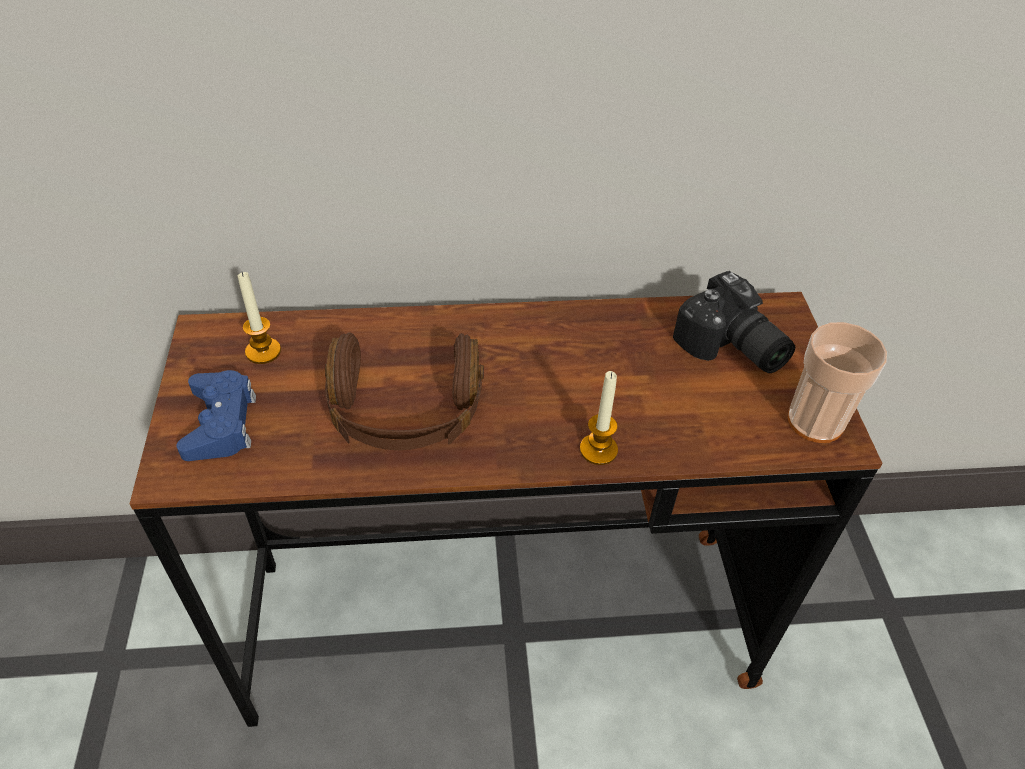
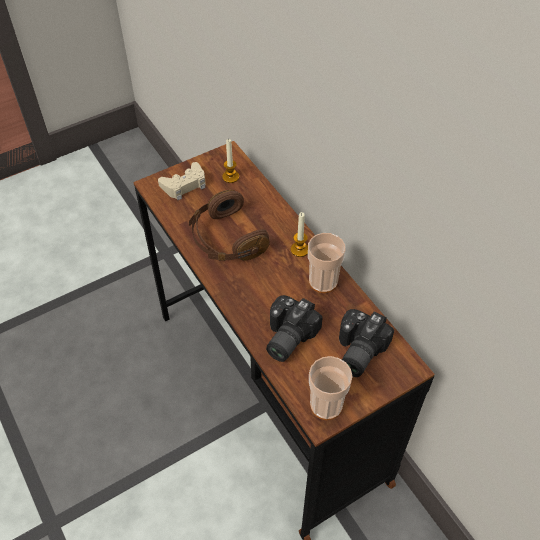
camera: 65 degrees right, 5 degrees up
blue game controller [176,370,256,461] -> beige game controller [158,162,206,200]
candle [580,371,618,465] -> candle moved to [291,212,308,257]
none -> camera [266,295,323,362]
none -> cup [308,233,346,293]

